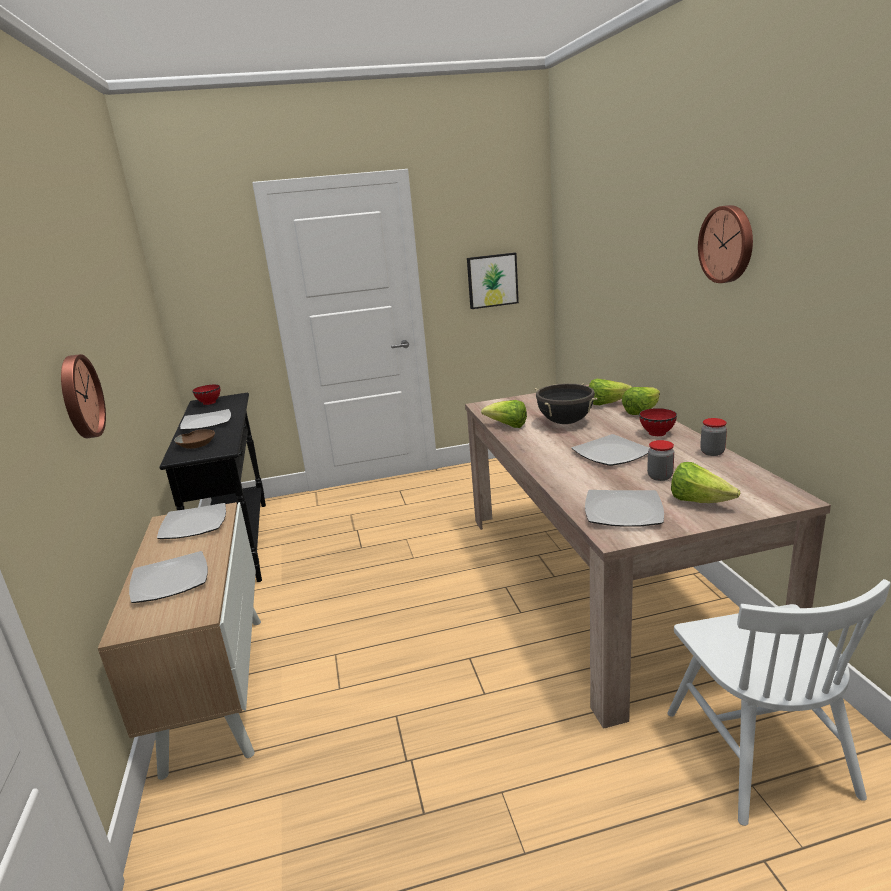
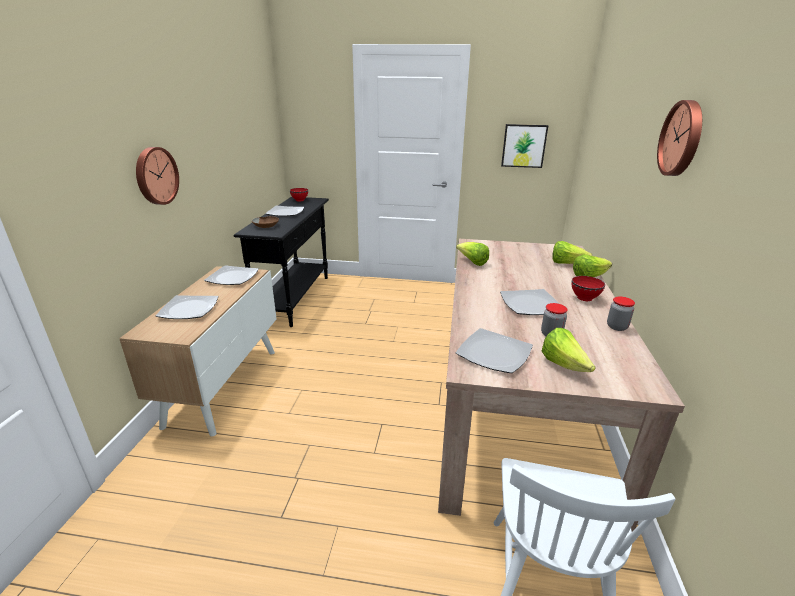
camera: 20 degrees right, 5 degrees up
black cooking pot [534,384,598,424] -> none

